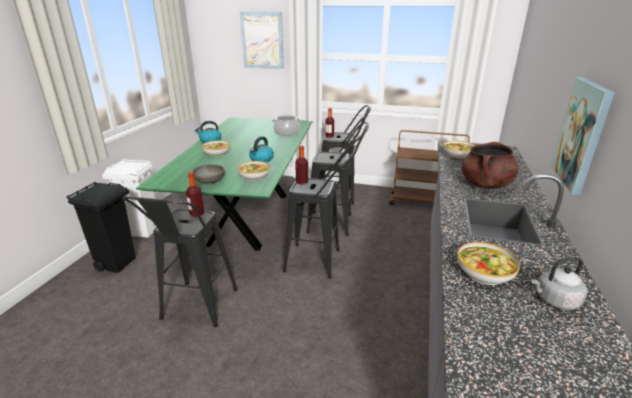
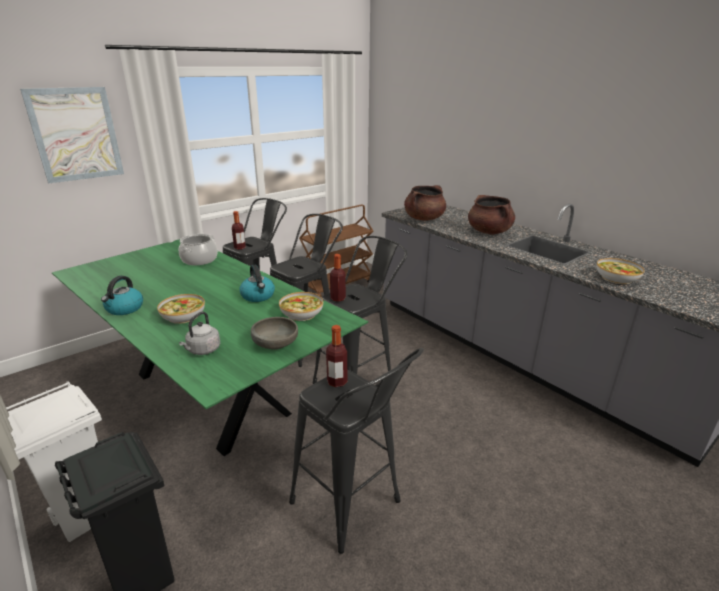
camera: 55 degrees left, 0 degrees up
bowl [443,140,475,159] -> brown cooking pot [404,185,446,221]
grey kettle [532,257,587,310] -> grey kettle moved to [179,311,220,355]
picture [551,77,615,195] -> none

